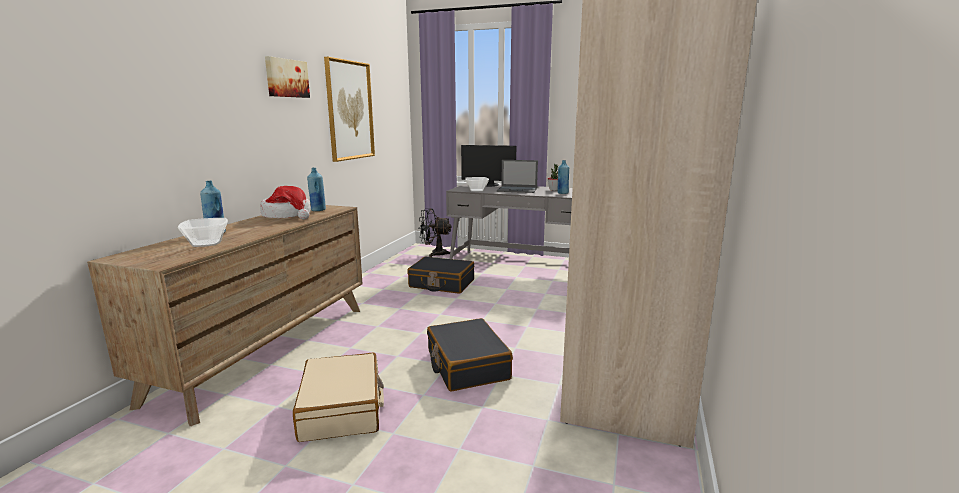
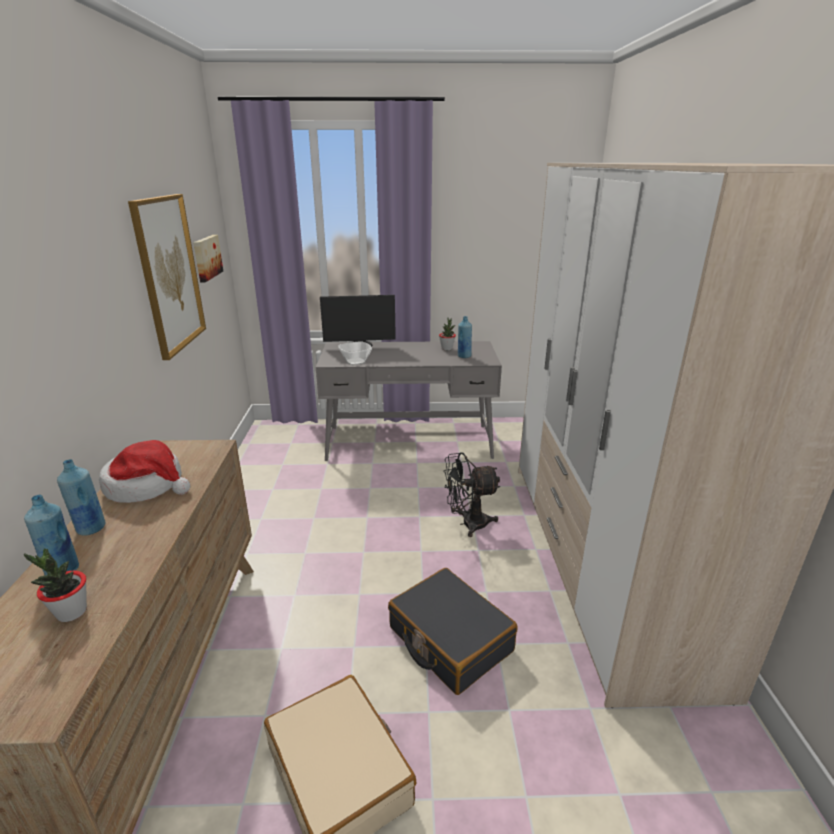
camera: 20 degrees left, 10 degrees up
bowl [178,218,228,247] -> potted plant [24,549,87,622]
picture [265,56,310,98] -> picture moved to [193,235,223,282]
blue bottle [307,168,326,211] -> blue bottle moved to [57,459,105,536]
black suitcase [407,256,474,294] -> none
black fan [419,208,451,257] -> black fan moved to [444,452,501,537]
laptop [497,160,538,193] -> none

